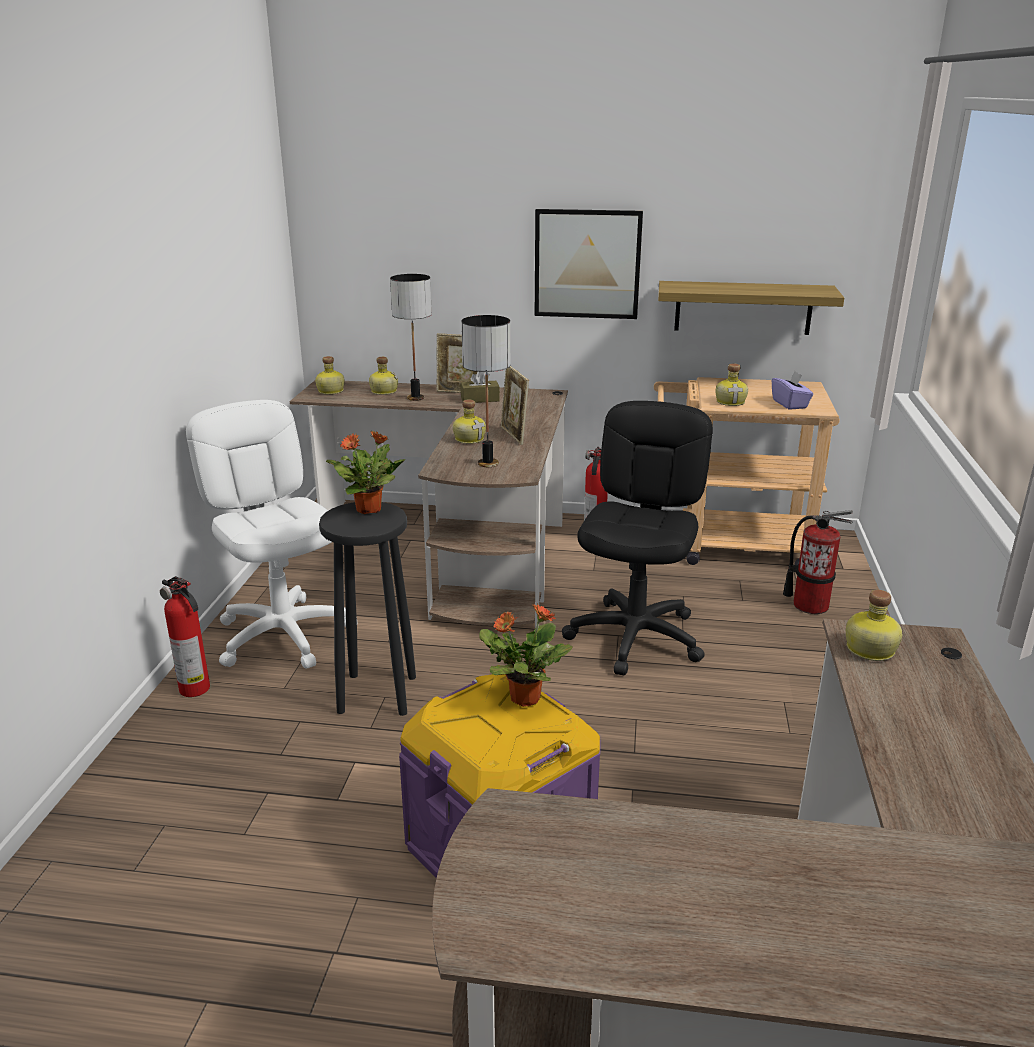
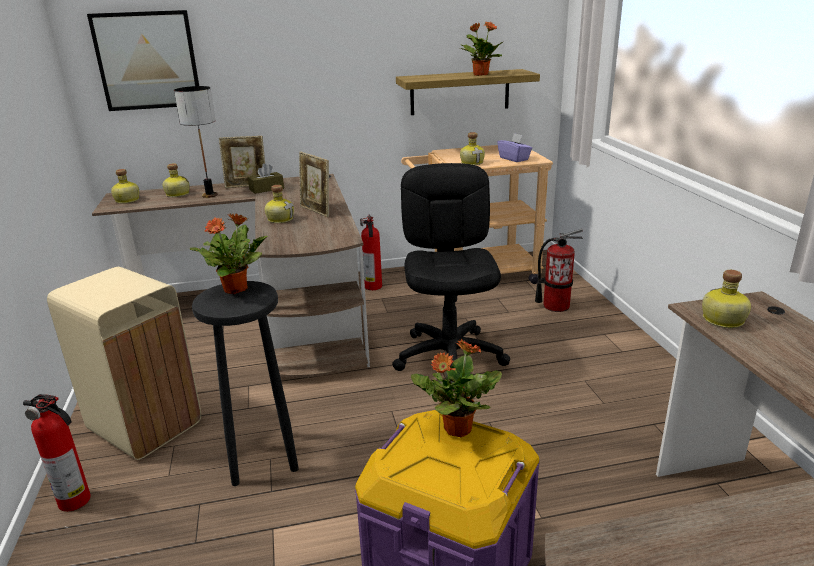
camera: 20 degrees left, 0 degrees up
white office chair [186,400,358,668] -> beige trash can [47,267,201,460]
table lamp [461,315,510,467] -> none
picture [535,209,643,319] -> picture moved to [87,10,199,111]
none -> potted plant [460,21,503,76]

